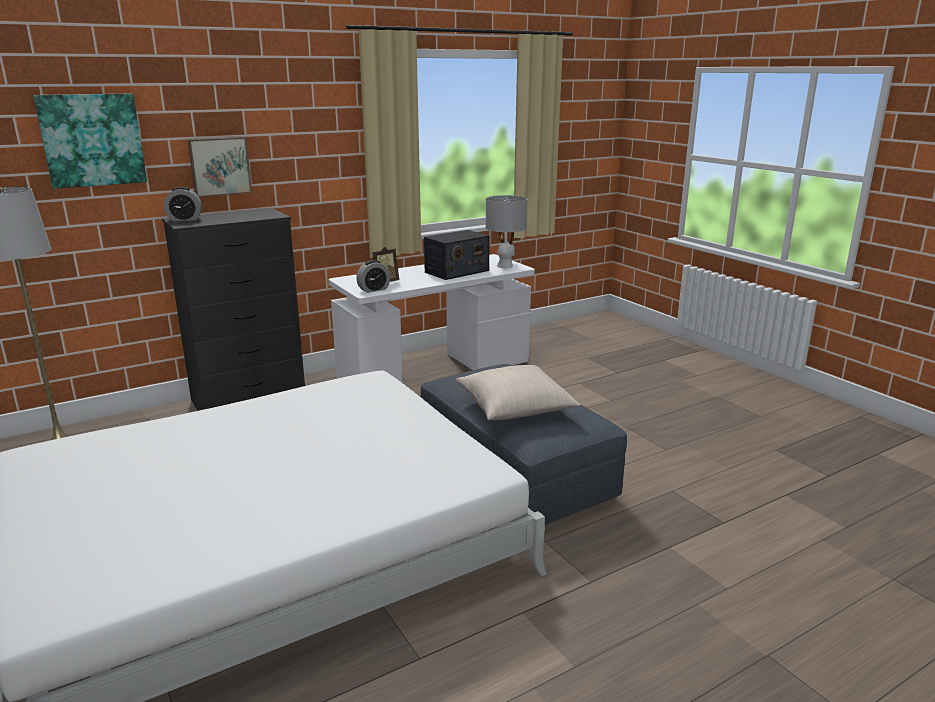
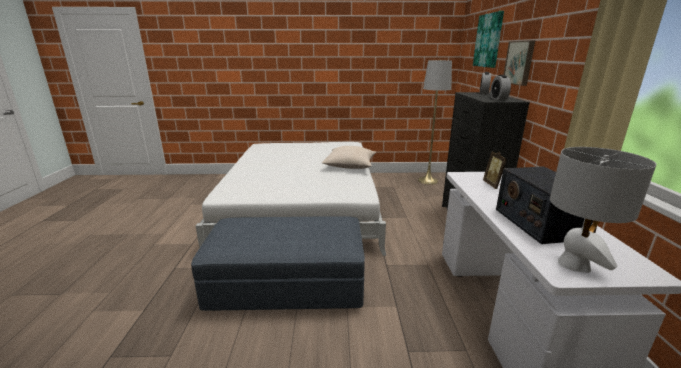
camera: 120 degrees right, 0 degrees up
alarm clock [356,260,390,293] -> alarm clock moved to [490,75,511,100]
beige pillow [456,365,581,420] -> beige pillow moved to [322,146,376,169]

